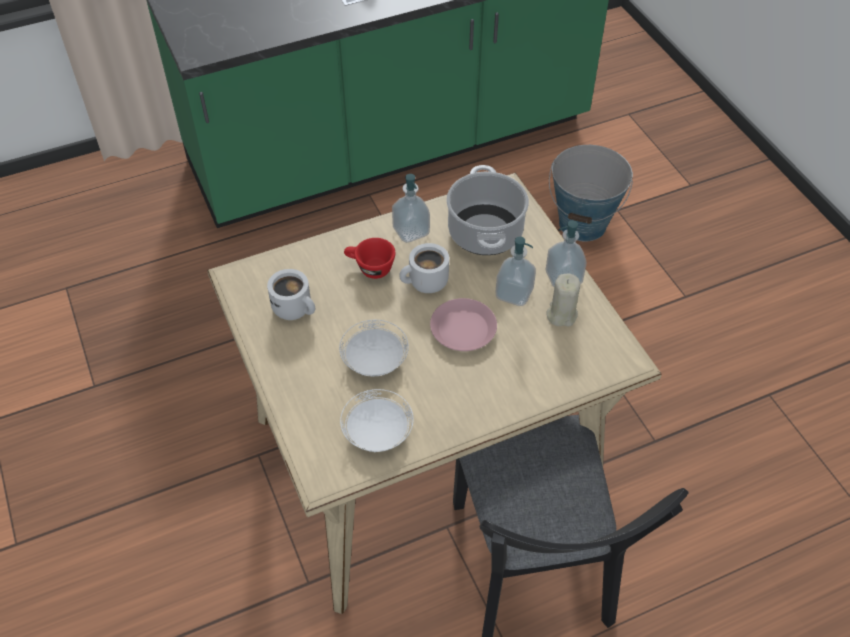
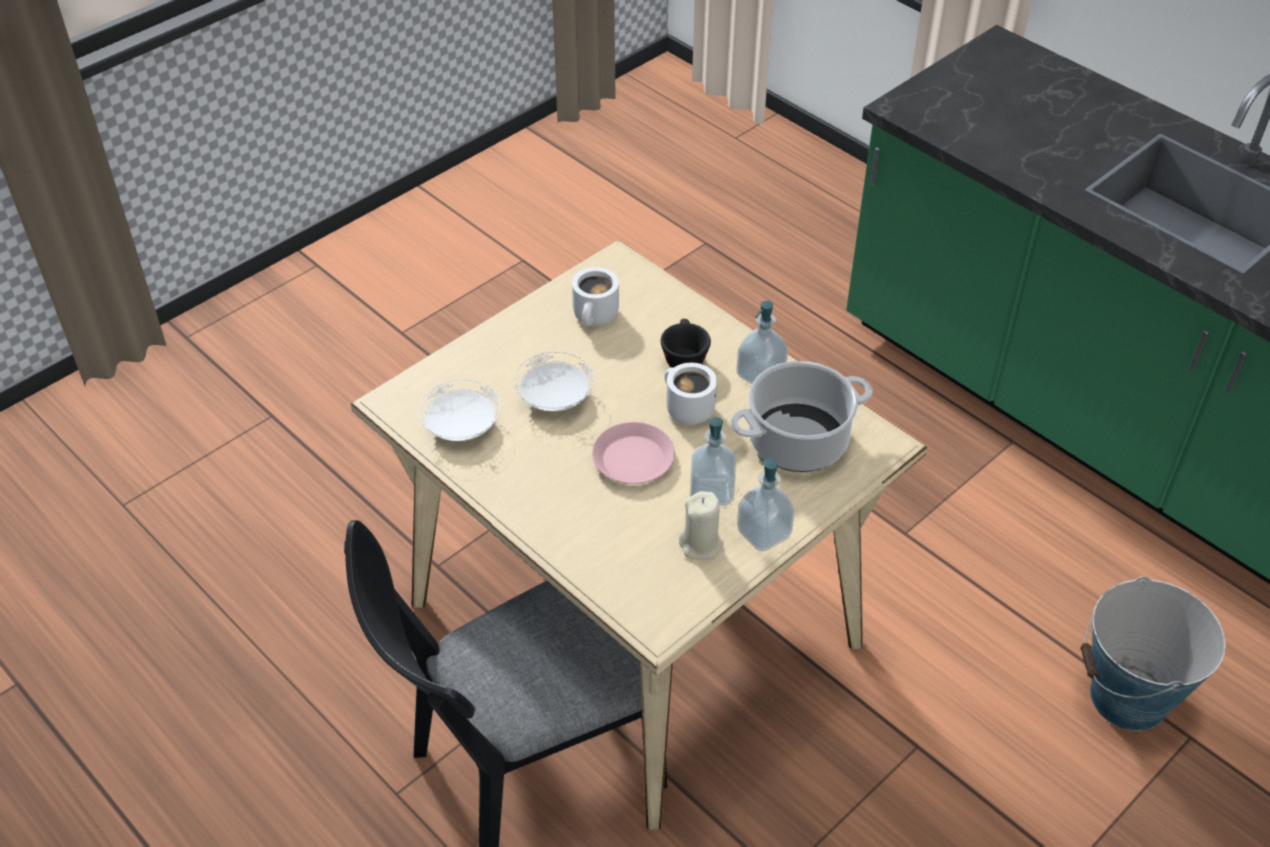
camera: 70 degrees right, 5 degrees down
red cup [344,238,395,279] -> black cup [661,319,711,367]

